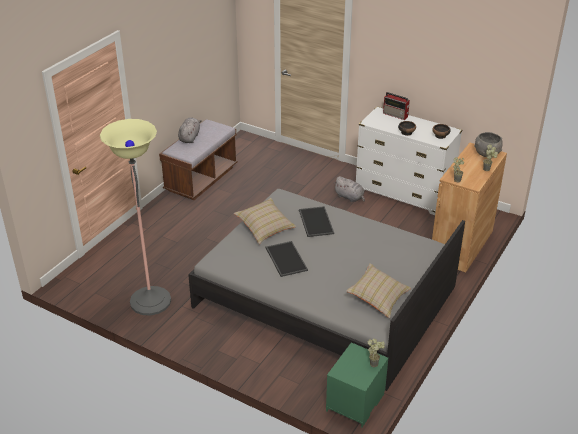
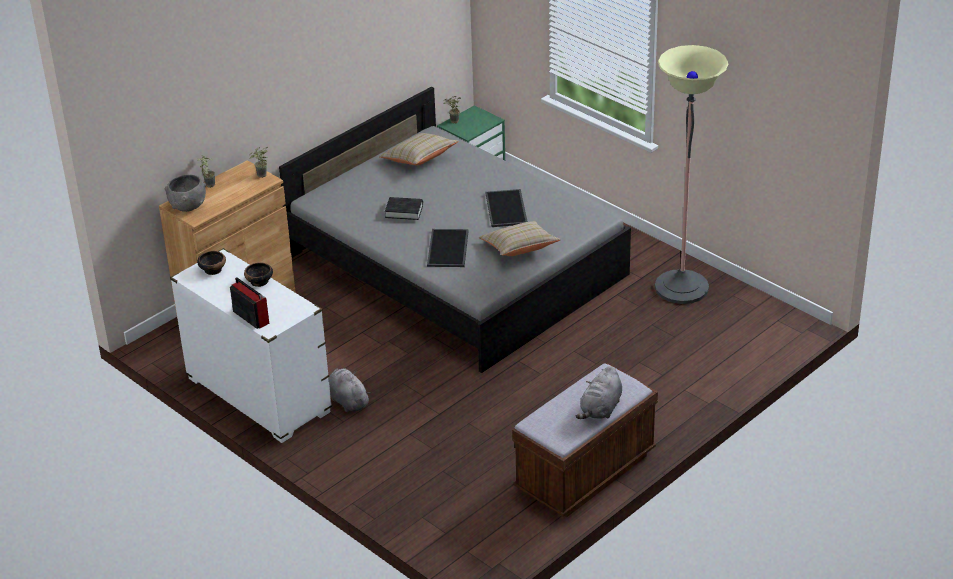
camera: 165 degrees left, 0 degrees up
none -> black book [385,197,423,220]

